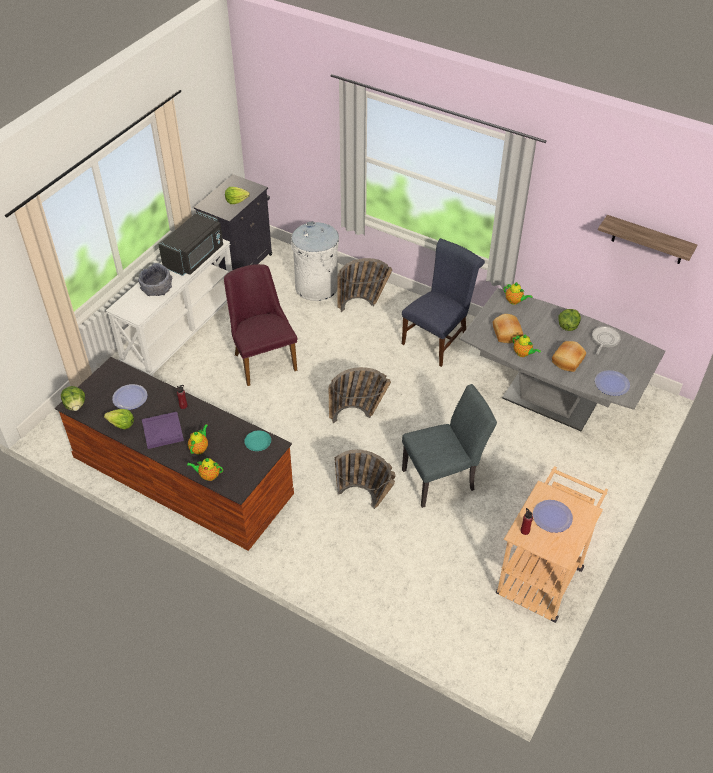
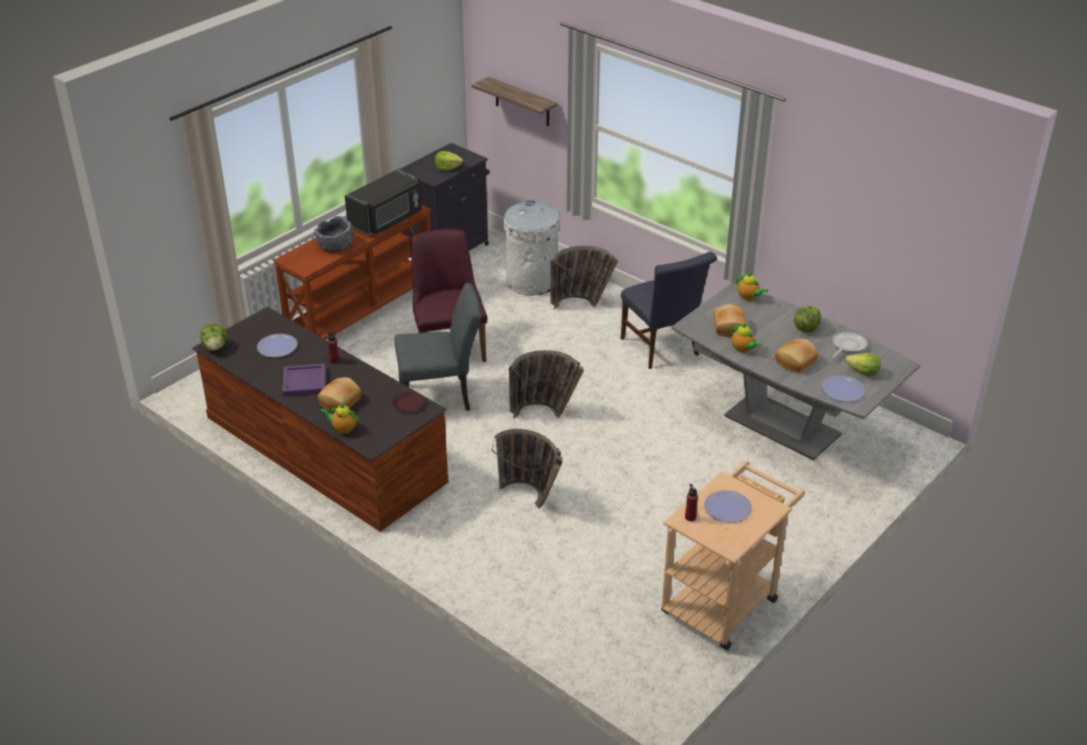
camera: 10 degrees right, 10 degrees down
lettuce [104,409,134,429] -> lettuce moved to [845,353,881,377]
white console table [106,239,232,377] -> brown console table [273,205,431,340]
teapot [188,424,208,454] -> bread [317,377,361,413]
turquoise plate [244,431,271,451] -> brown plate [392,392,424,412]
blue chair [402,238,485,367] -> blue chair turned 105 degrees clockwise [621,252,717,369]
grey chair [402,384,497,508] -> grey chair moved to [394,283,481,411]
shelf [598,215,697,264] -> shelf moved to [472,77,557,126]

